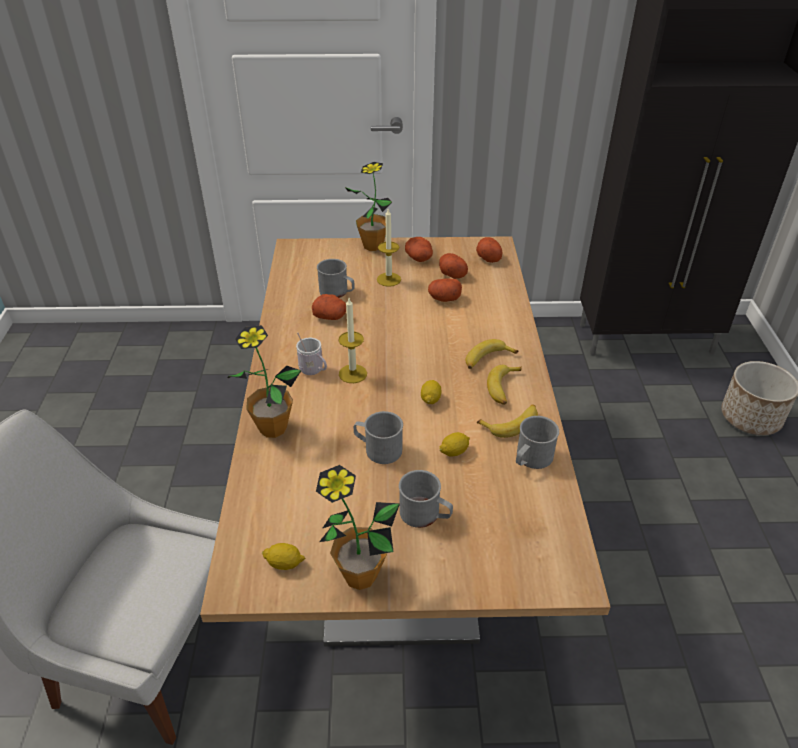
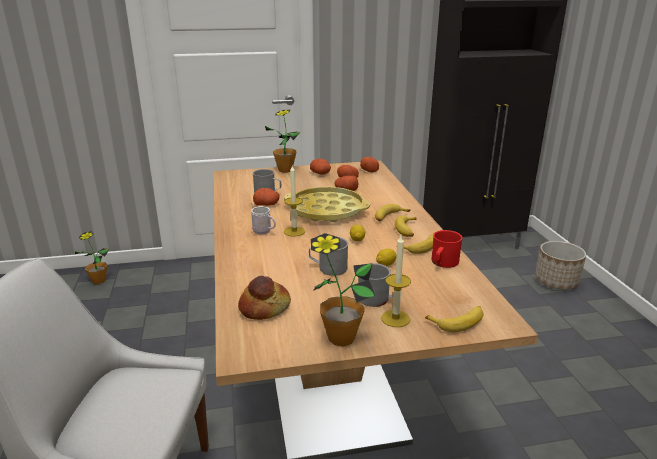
camera: 10 degrees left, 15 degrees down
potted plant [227,325,302,438] -> potted plant moved to [75,231,109,284]
lemon [262,543,305,570] -> none
candle [377,209,401,287] -> candle moved to [381,236,411,327]
grey mug [516,416,559,469] -> red mug [431,230,463,268]
none -> bread [238,276,291,320]
none -> yellow tray [284,187,370,222]
none -> banana [425,306,483,332]

